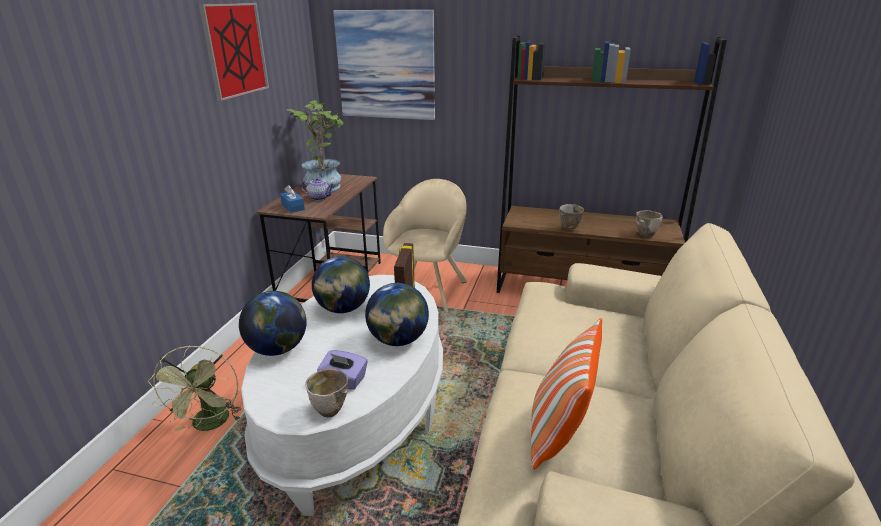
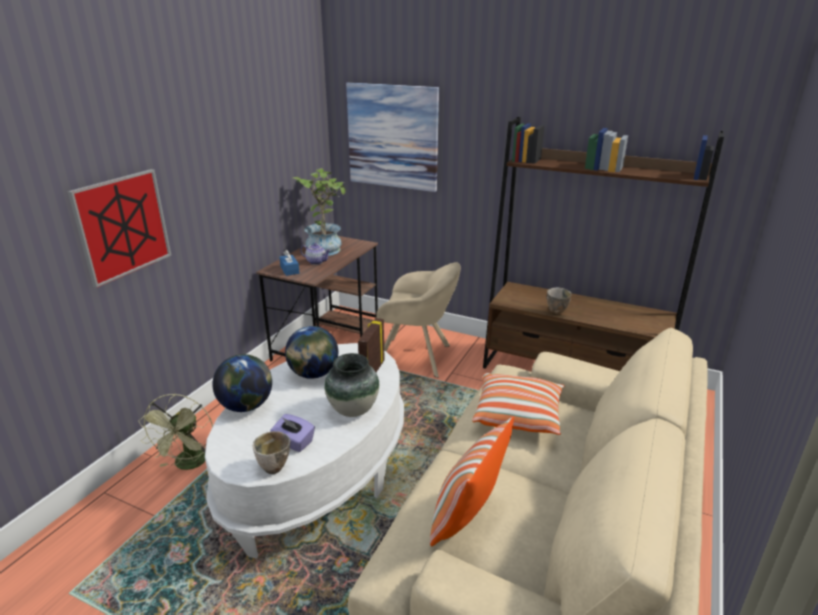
camera: 10 degrees right, 0 degrees up
picture [199,3,269,101] -> picture moved to [68,169,171,288]
globe [365,283,429,346] -> vase [324,353,379,417]
beige armchair [383,179,467,313] -> beige armchair turned 75 degrees clockwise [376,262,460,378]
bowl [636,210,663,237] -> none
none -> pillow [472,373,564,435]

